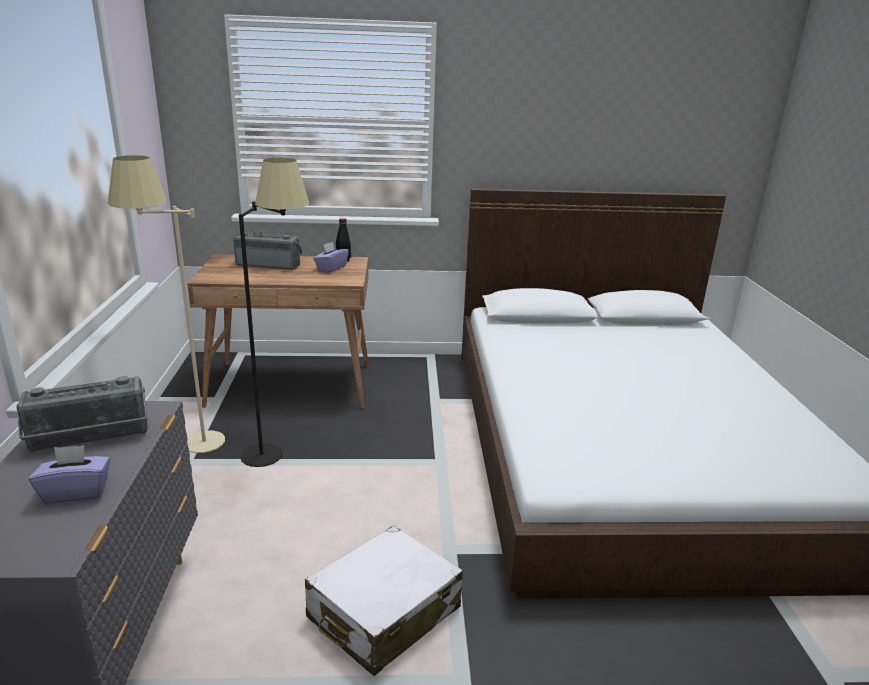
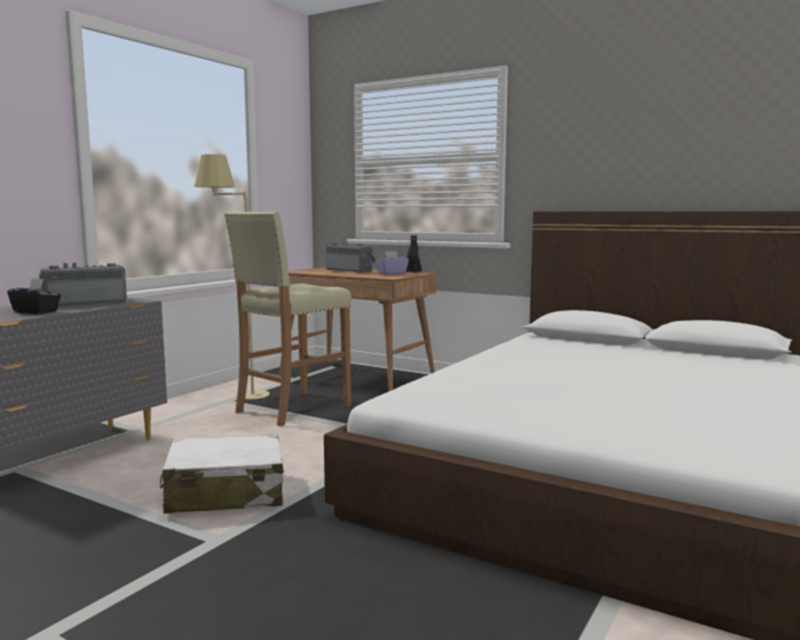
camera: 35 degrees right, 15 degrees down
radio [16,376,148,452] -> radio turned 135 degrees clockwise [39,263,127,306]
purple tissue box [29,445,110,504] -> black tissue box [7,278,61,314]
black floor lamp [239,158,309,467] -> beige stool [224,211,351,426]

